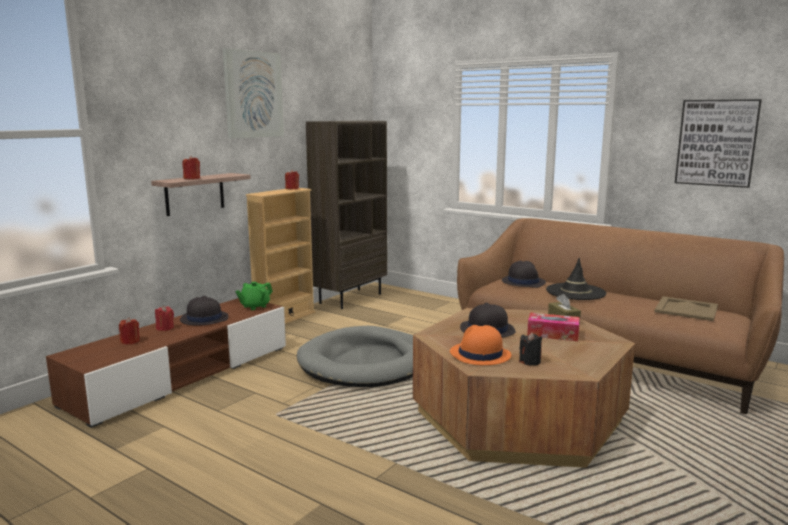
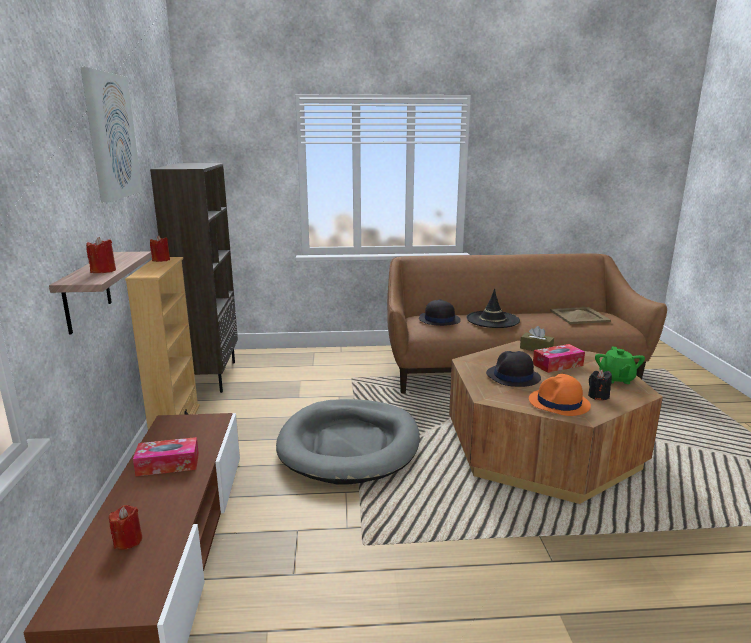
camera: 40 degrees left, 5 degrees up
red candle [155,306,174,331] -> none
black hat [180,296,228,326] -> tissue box [133,437,199,476]
green teapot [235,282,273,310] -> green teapot moved to [595,347,645,384]
picture [675,99,762,188] -> none

